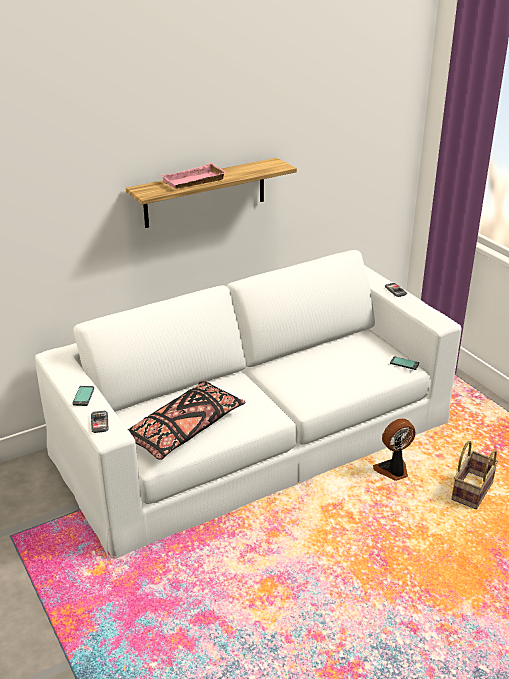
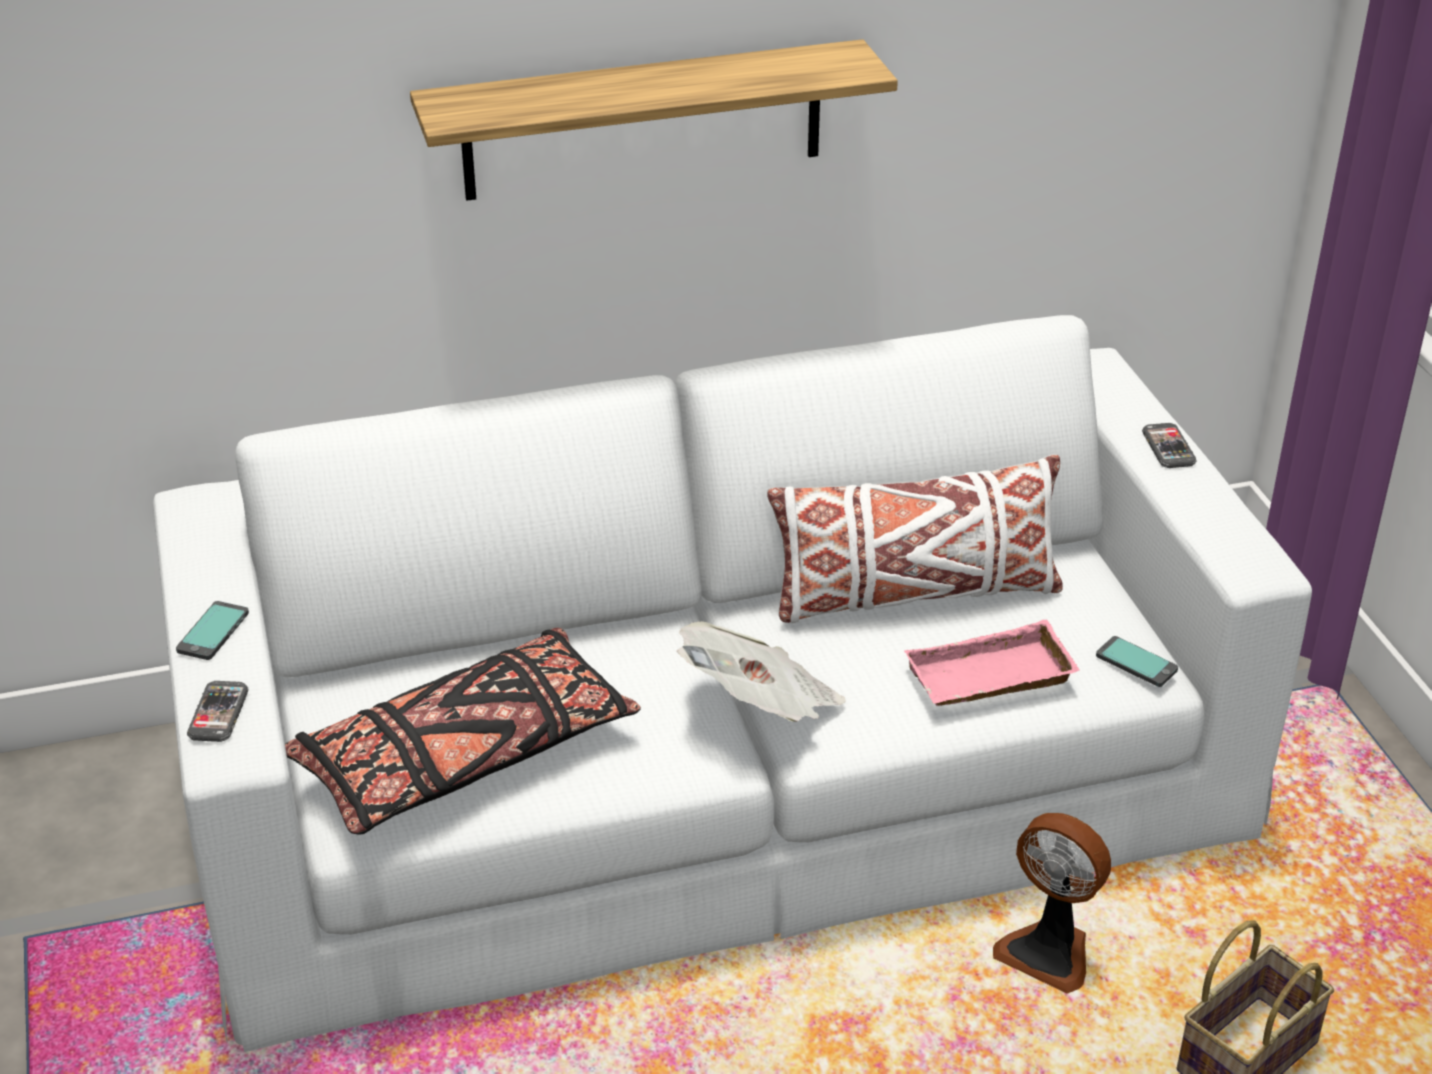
camera: 15 degrees right, 5 degrees up
pink tray [162,163,227,189] -> pink tray moved to [905,620,1080,706]
fan [373,419,415,481] -> fan turned 135 degrees counterclockwise [993,813,1111,994]
none -> newspaper [677,621,846,722]
none -> white pillow [767,454,1063,623]

